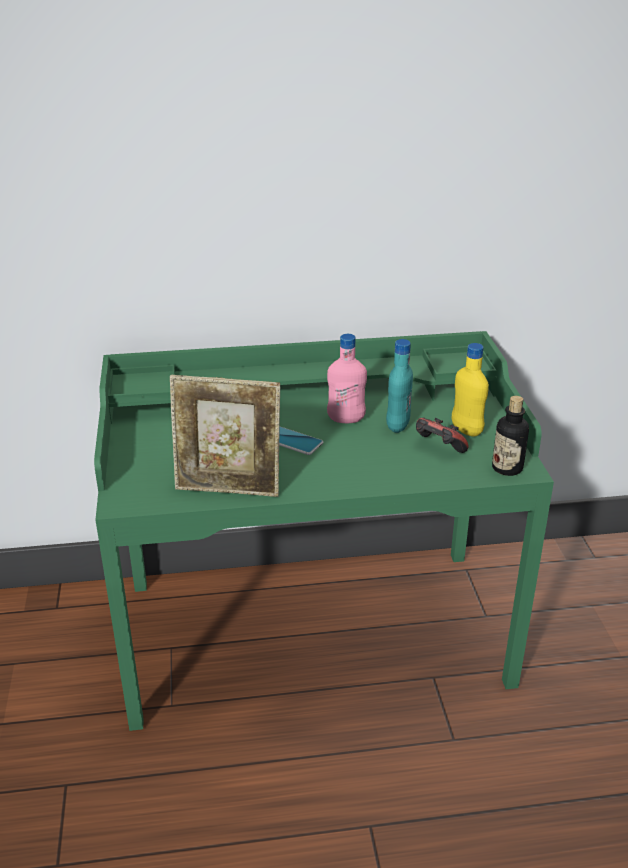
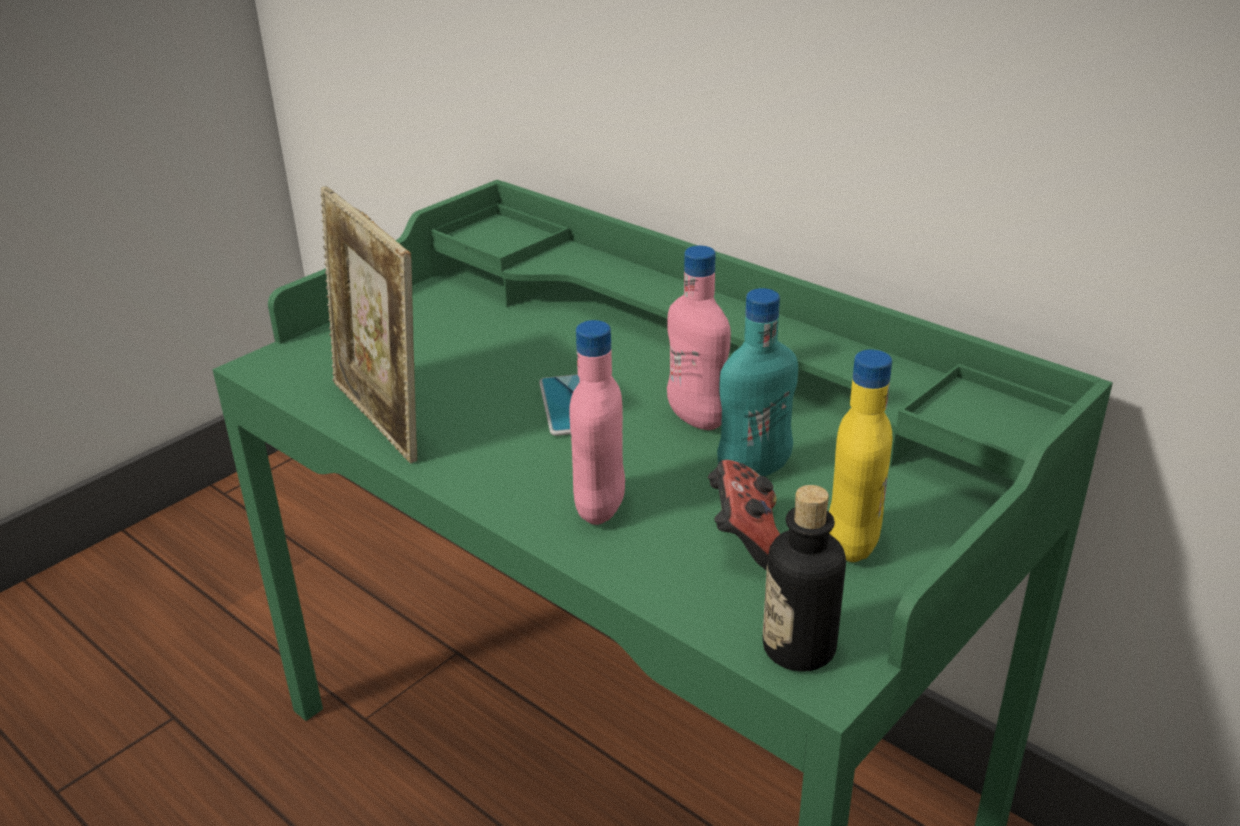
camera: 50 degrees right, 0 degrees up
none -> pink bottle [570,320,625,525]

